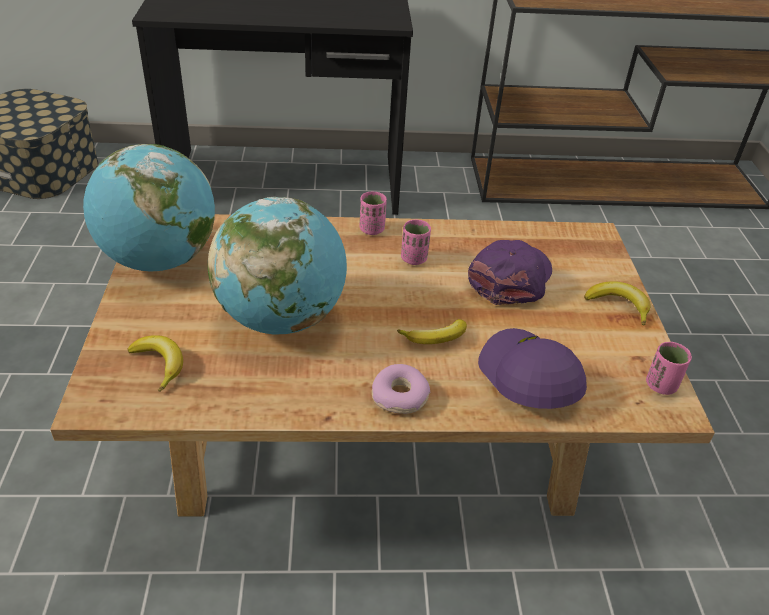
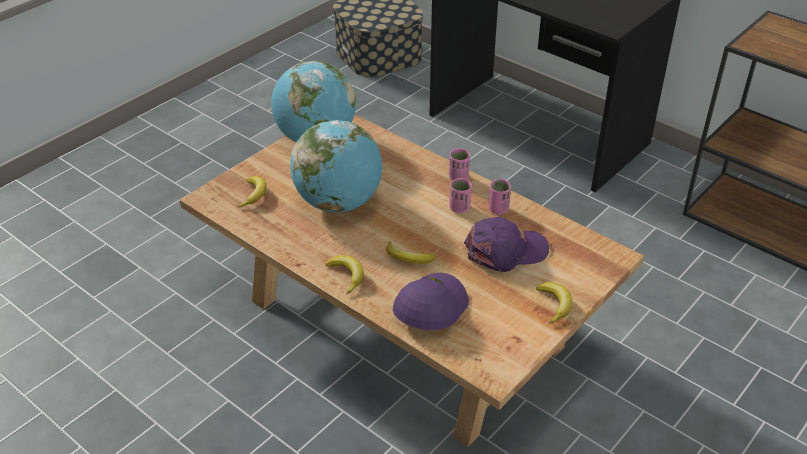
camera: 45 degrees right, 0 degrees up
donut [372,364,430,414] -> banana [325,255,364,294]
pink cup [646,342,692,395] -> pink cup moved to [489,179,511,214]

